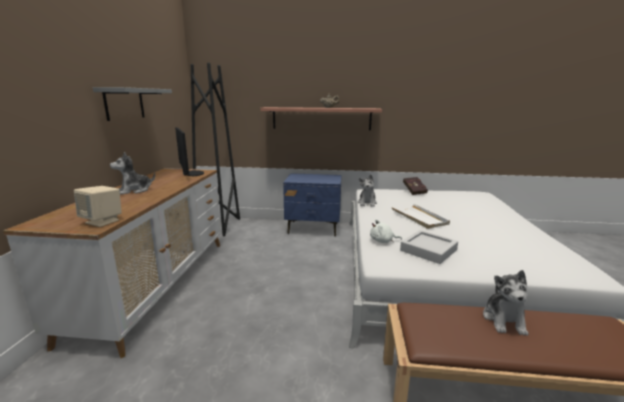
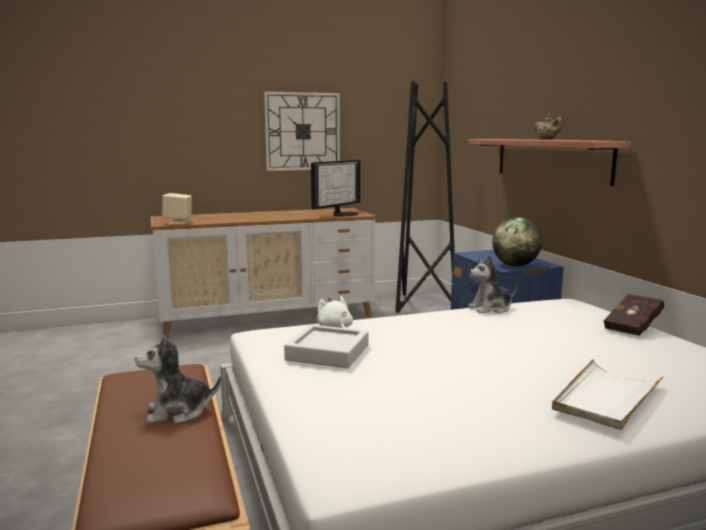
camera: 65 degrees right, 5 degrees down
grey shelf [93,87,172,121] -> wall clock [264,91,340,171]
plush toy [110,152,155,195] -> none
white tray [391,204,450,229] -> white tray moved to [552,359,664,430]
none -> globe [493,217,542,266]

